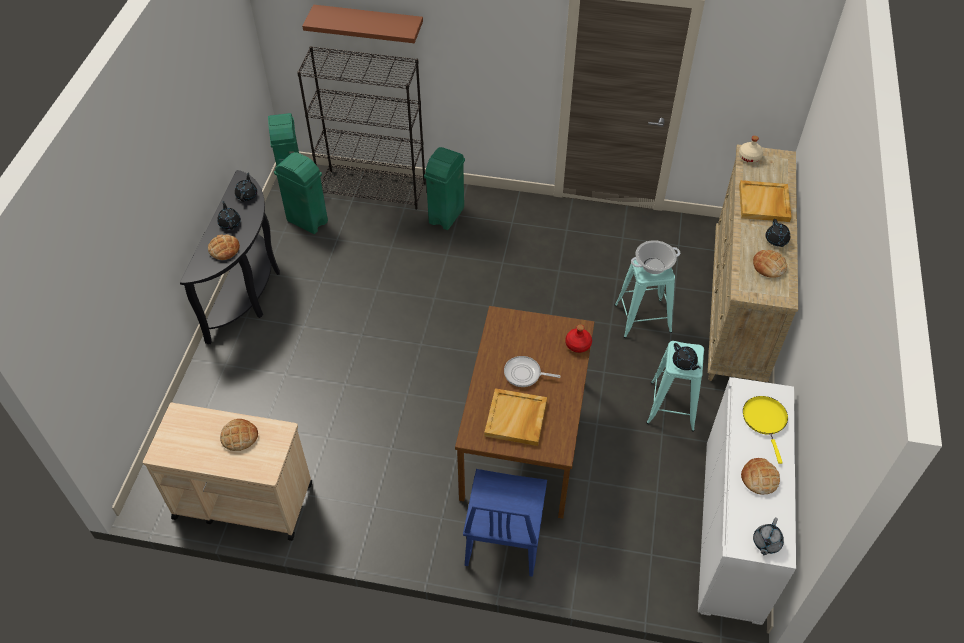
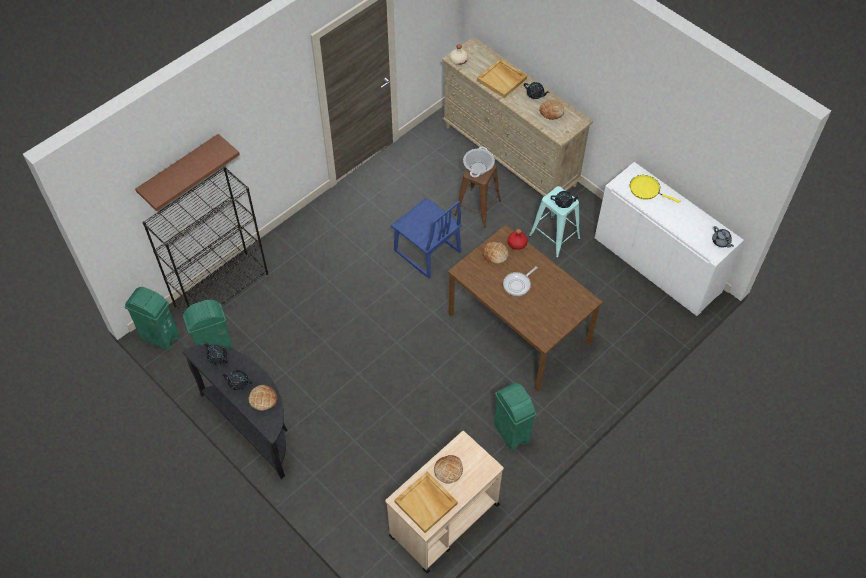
camera: 55 degrees left, 5 degrees up
green trash can [424,147,465,230] -> green trash can moved to [494,382,536,451]
blue chair [463,469,547,577] -> blue chair moved to [391,198,462,278]
beige tray [484,388,547,446] -> beige tray moved to [395,472,458,533]
turquoise stool [615,260,675,338] -> brown stool [454,164,501,228]
bread [741,458,780,494] -> bread moved to [483,242,509,264]

